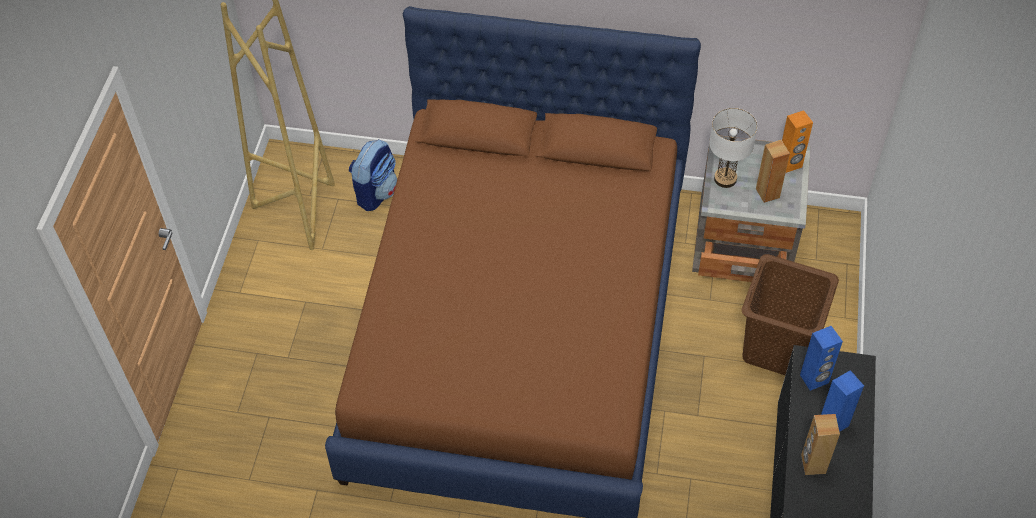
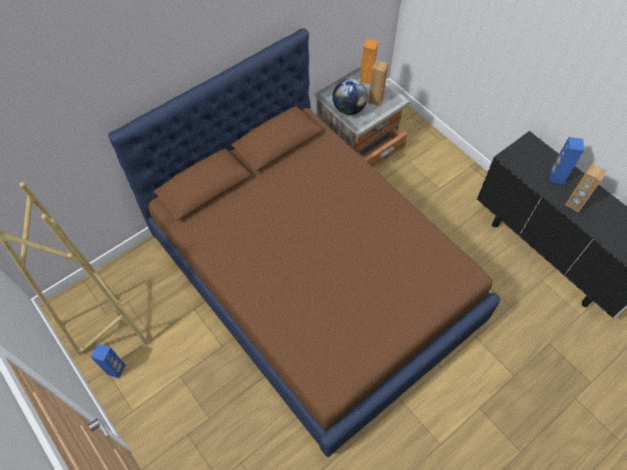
camera: 50 degrees left, 5 degrees up
backpack [349,139,397,211] -> none
table lamp [709,108,757,188] -> globe [332,79,368,115]
brown laundry basket [741,254,839,375] -> none
blue speaker [800,326,843,391] -> blue speaker moved to [91,344,126,378]

